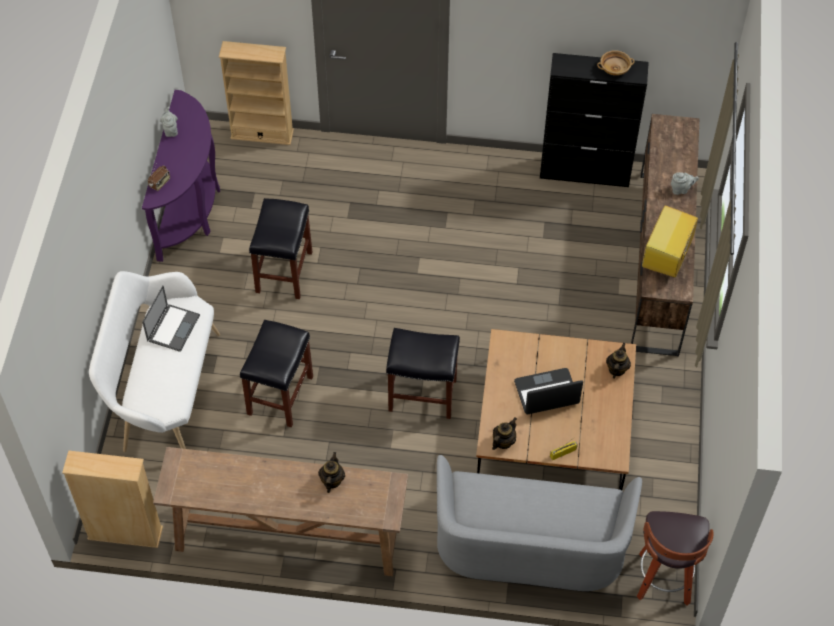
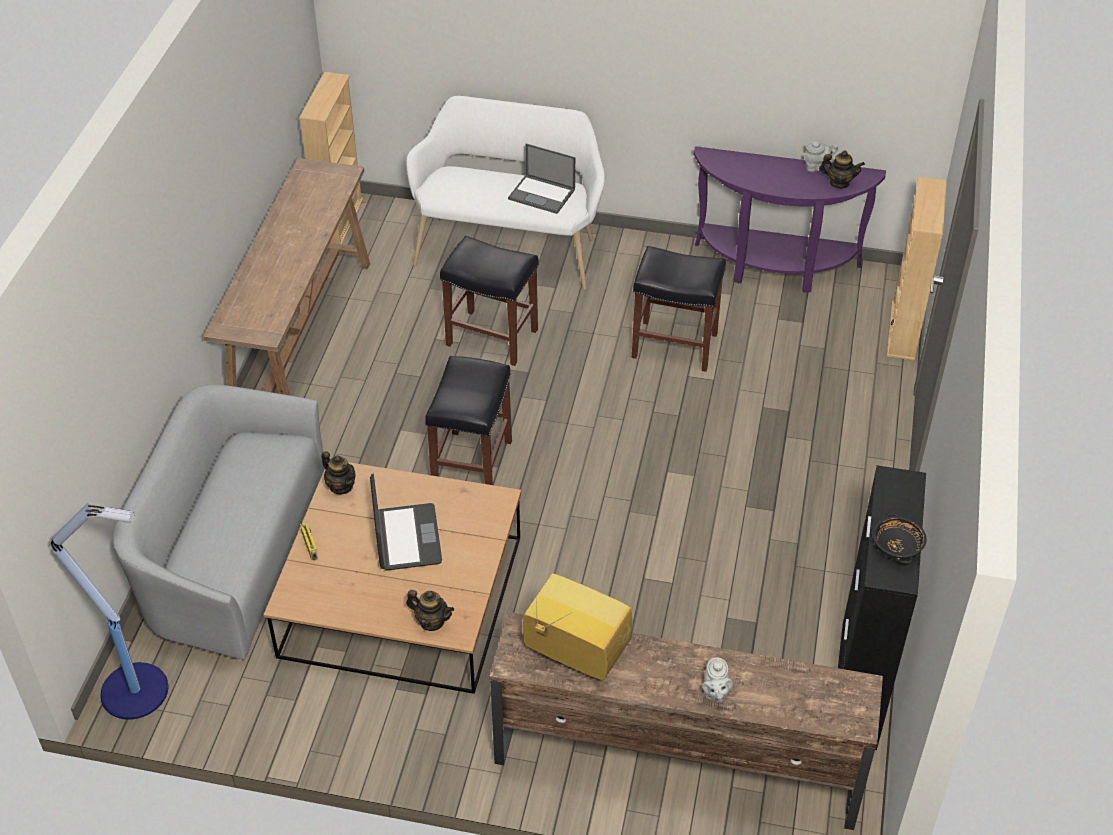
camera: 95 degrees right, 10 degrees down
radio [148,165,170,191] -> none
teapot [318,452,345,493] -> teapot moved to [819,150,865,189]
beige bowl [597,50,634,76] -> black bowl [873,513,926,564]
stool [637,511,714,606] -> floor lamp [51,503,168,719]

